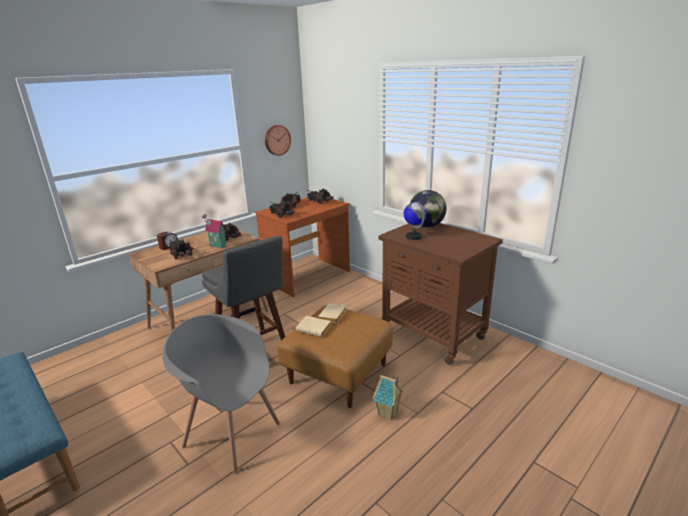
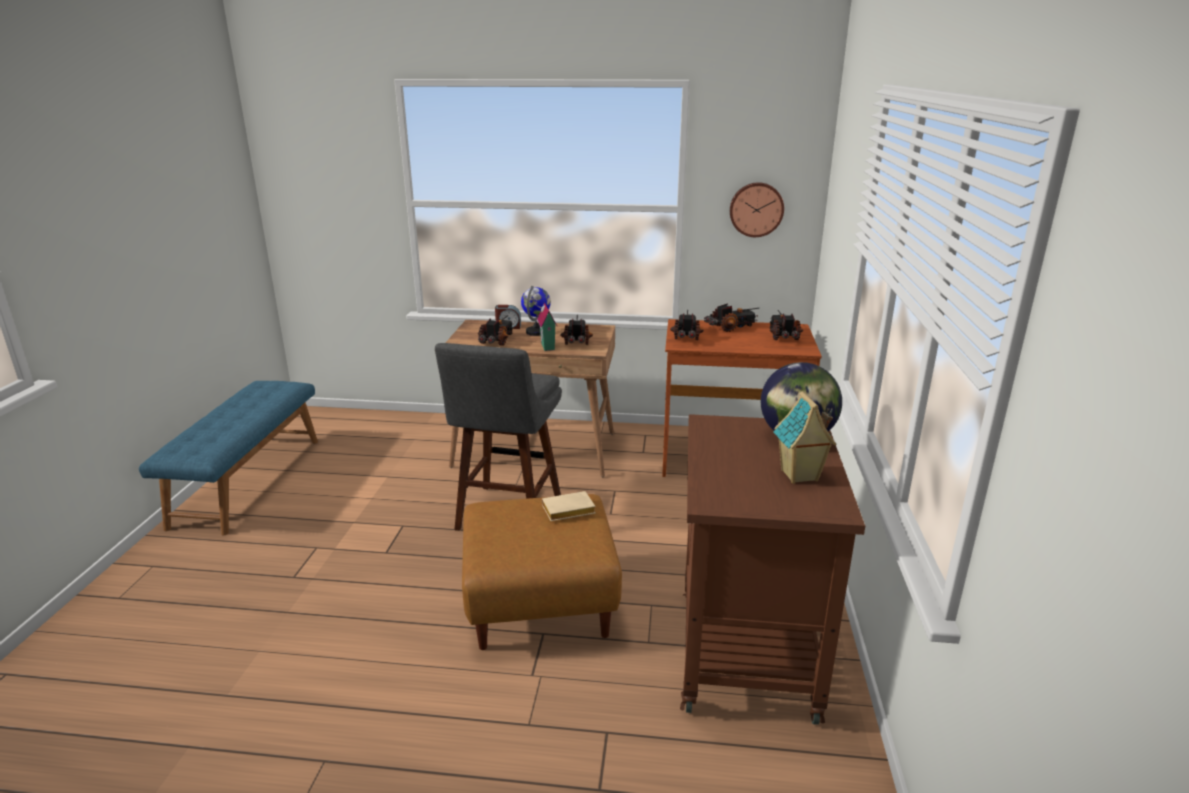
camera: 50 degrees right, 0 degrees up
grey chair [162,314,280,473] -> none
beige book [296,316,331,337] -> none
toy house [373,375,403,420] -> toy house moved to [774,392,836,484]
globe [403,201,427,240] -> globe moved to [521,286,551,336]

